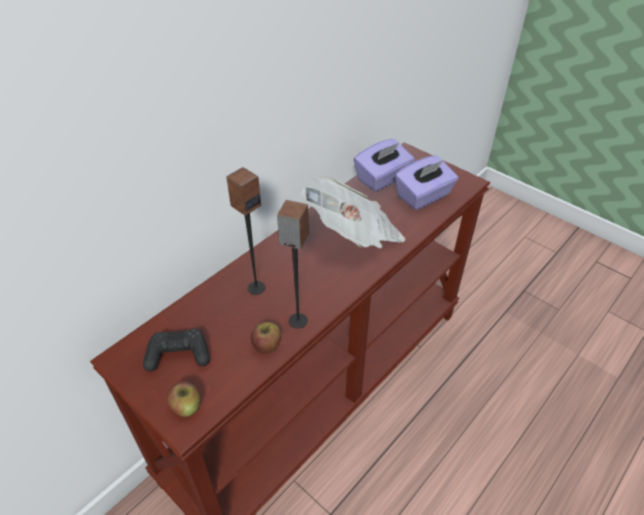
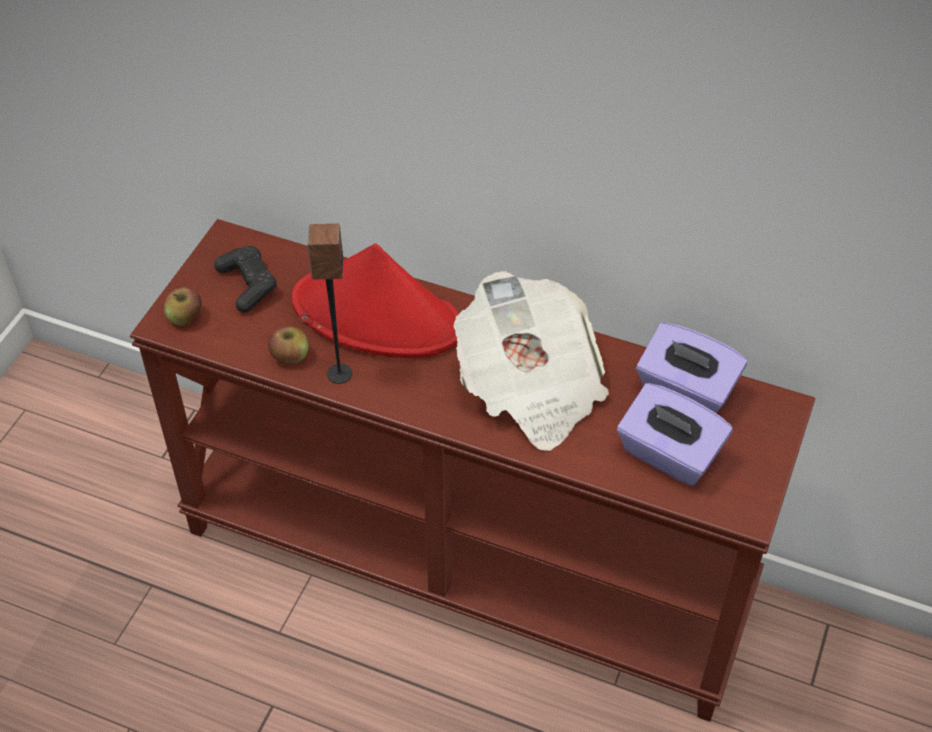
camera: 70 degrees right, 5 degrees up
speaker [226,167,265,295] -> red hat [292,243,459,358]

